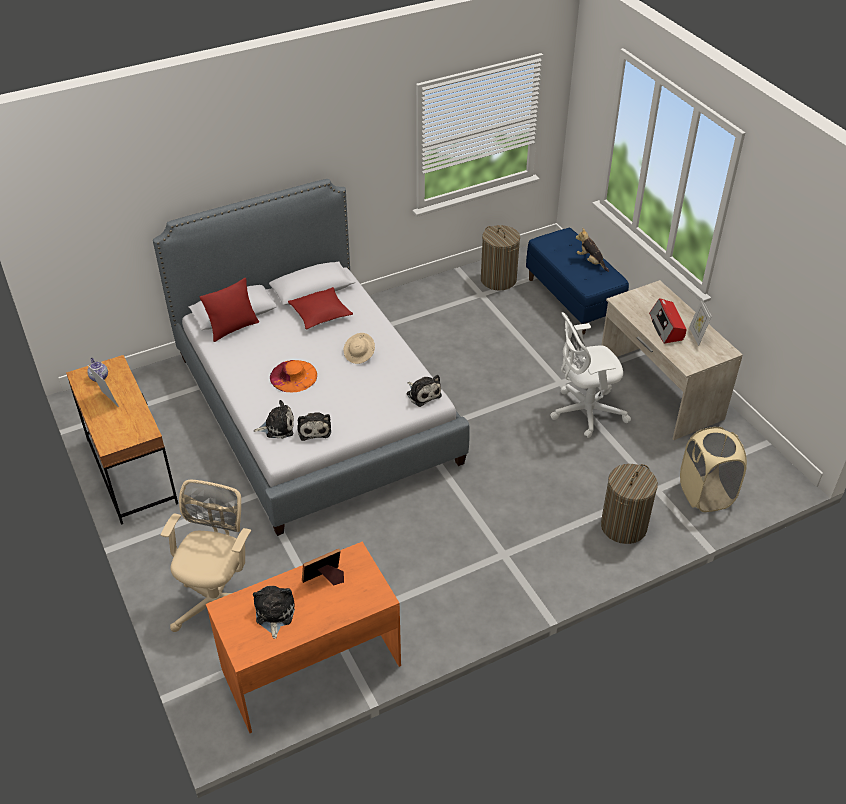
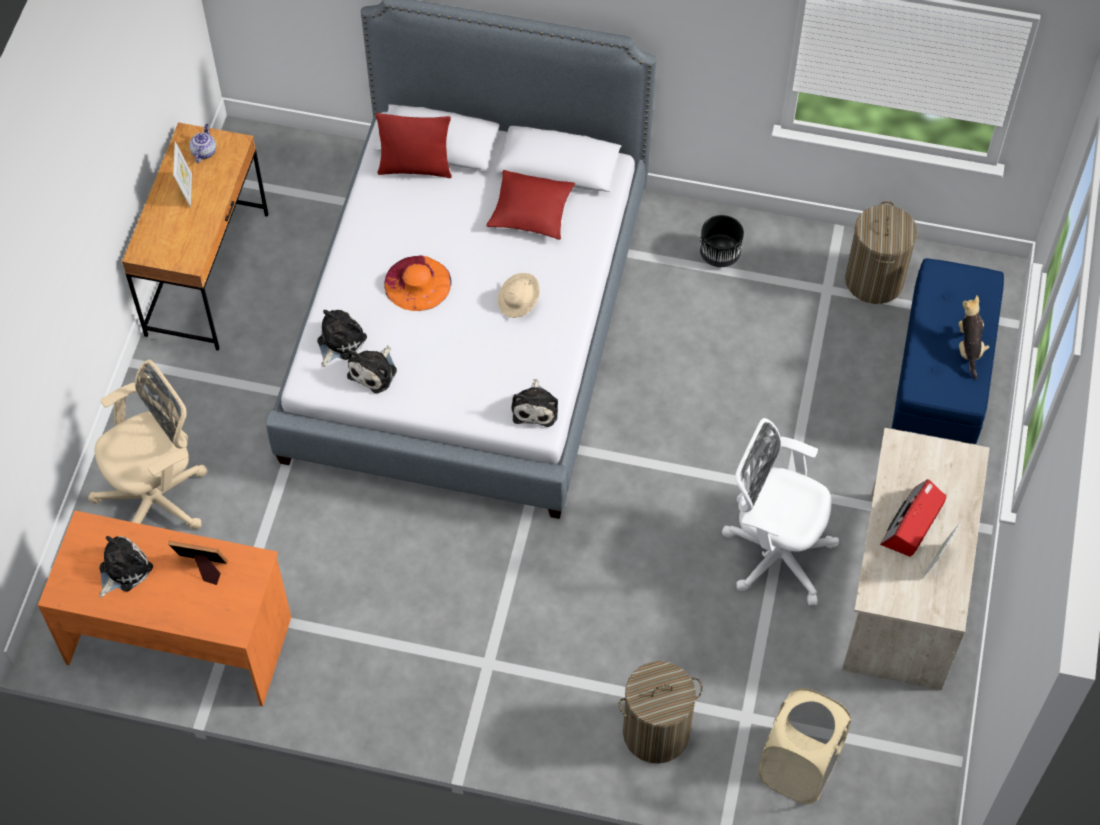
camera: 40 degrees right, 15 degrees up
plush toy [254,400,294,439] -> plush toy turned 90 degrees counterclockwise [317,310,367,367]
none -> black planter [700,215,744,267]

